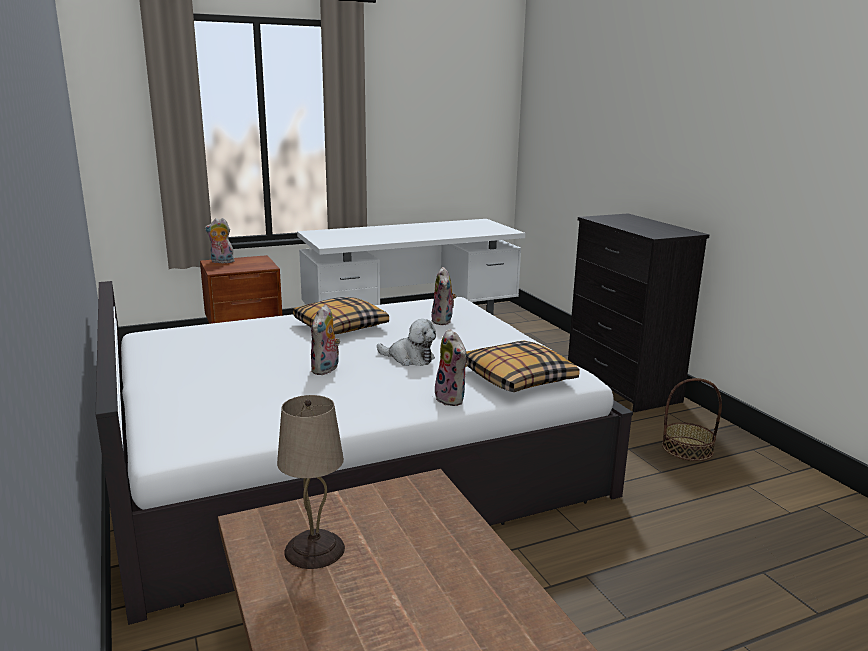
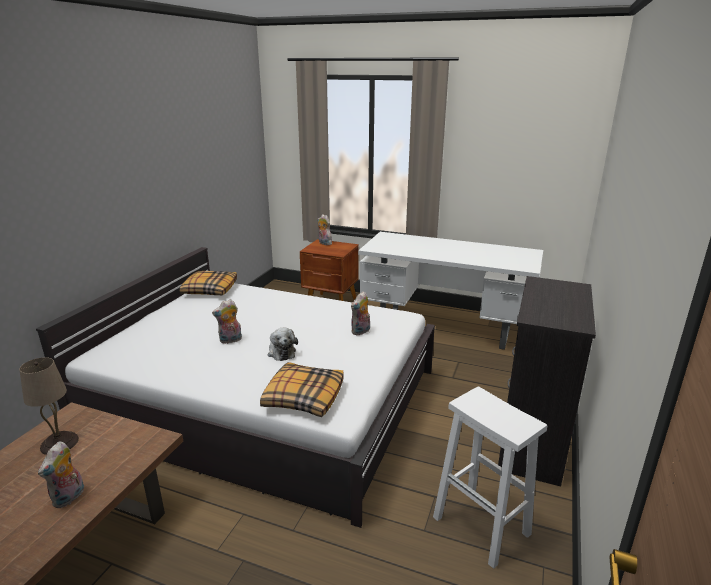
camera: 45 degrees right, 5 degrees up
pillow [293,297,389,334] -> pillow moved to [179,271,237,295]
plush toy [435,328,468,406] -> plush toy moved to [38,442,84,508]
basket [662,378,722,461] -> white stool [433,387,547,569]

